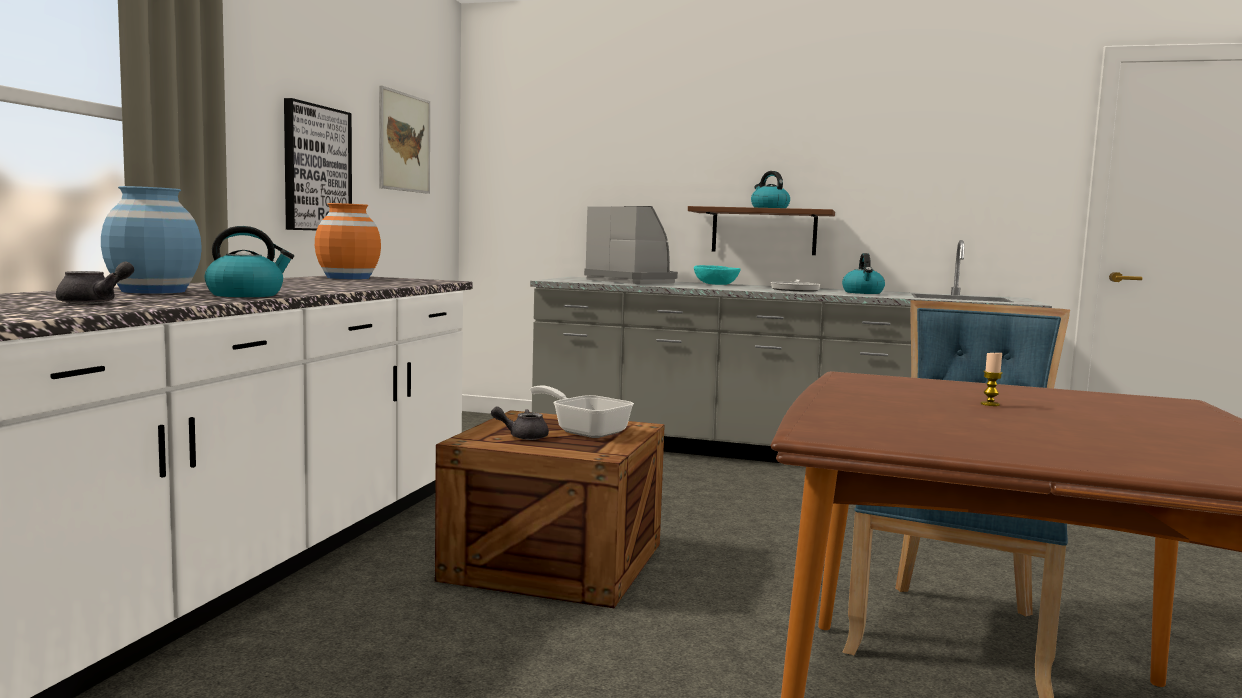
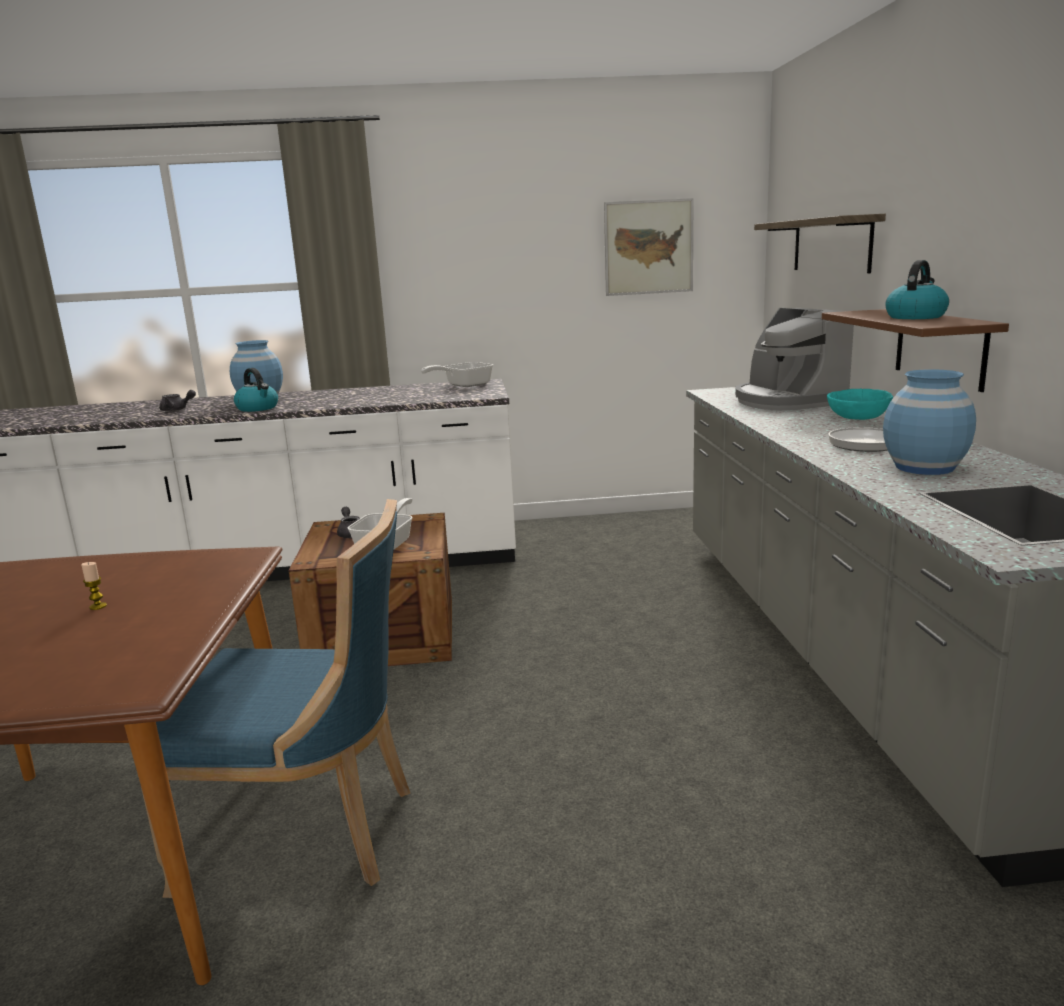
camera: 70 degrees right, 10 degrees up
picture [284,98,352,230] -> none
orange vase [315,203,381,279] -> frying pan [421,362,493,387]
coffee machine [584,206,678,284] -> coffee machine turned 135 degrees clockwise [735,308,854,410]
kettle [842,253,885,294] -> blue vase [883,369,976,475]
none -> shelf [754,214,886,273]

